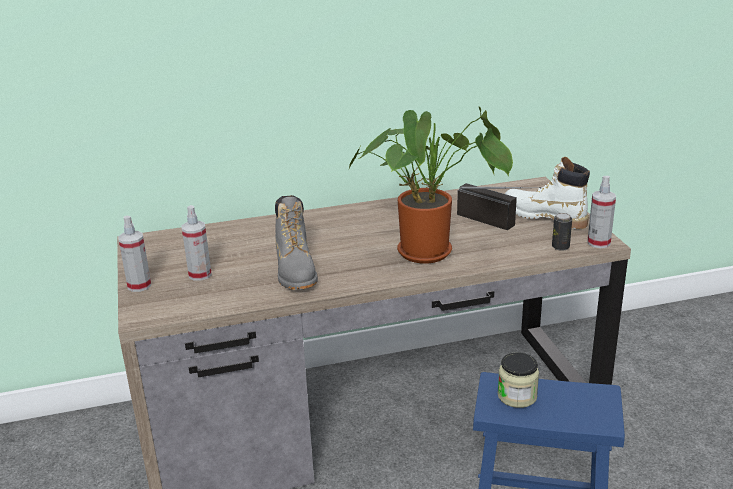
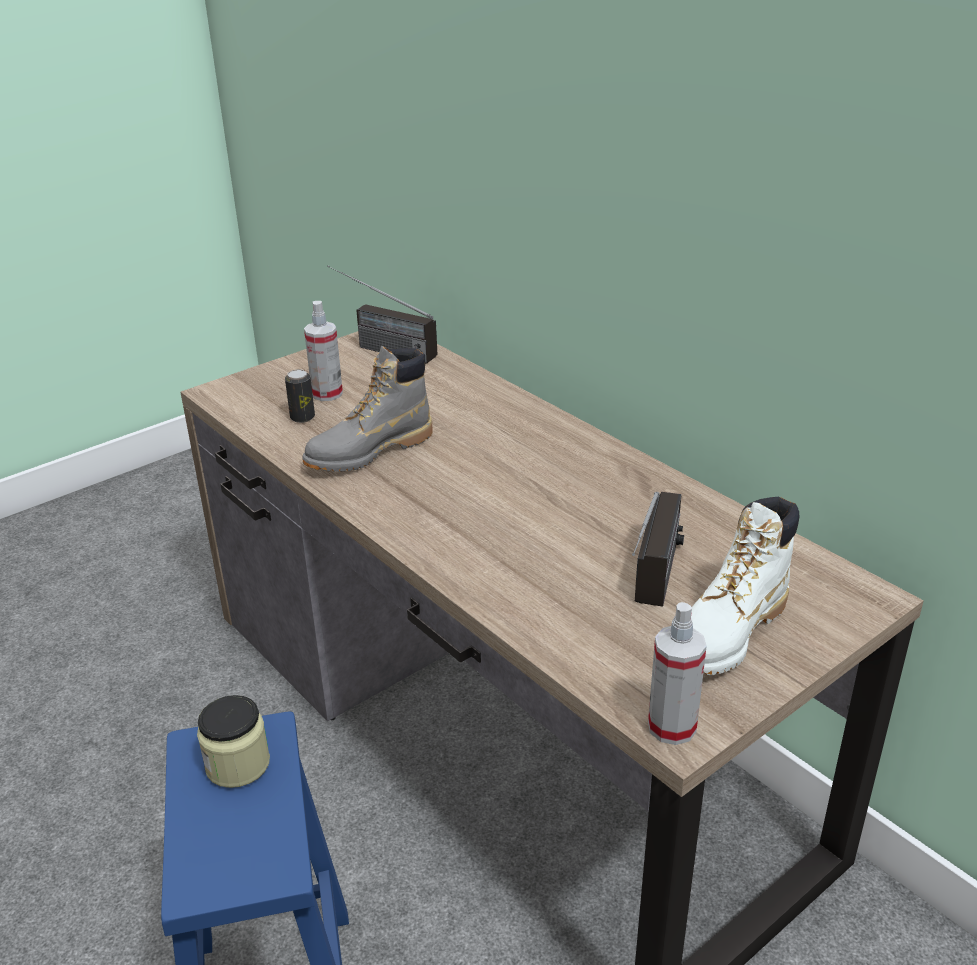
camera: 65 degrees right, 5 degrees up
spray bottle [118,216,151,292] -> none
potted plant [349,107,513,264] -> none
white boot [505,157,590,229] -> white boot turned 150 degrees counterclockwise [691,497,799,675]
can [552,213,572,251] -> can moved to [285,369,315,423]
none -> radio [327,265,437,364]

